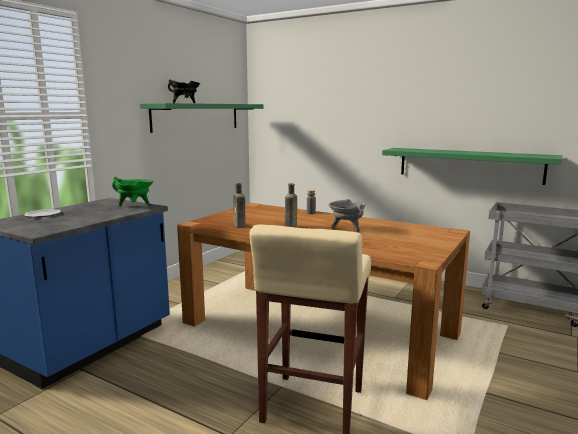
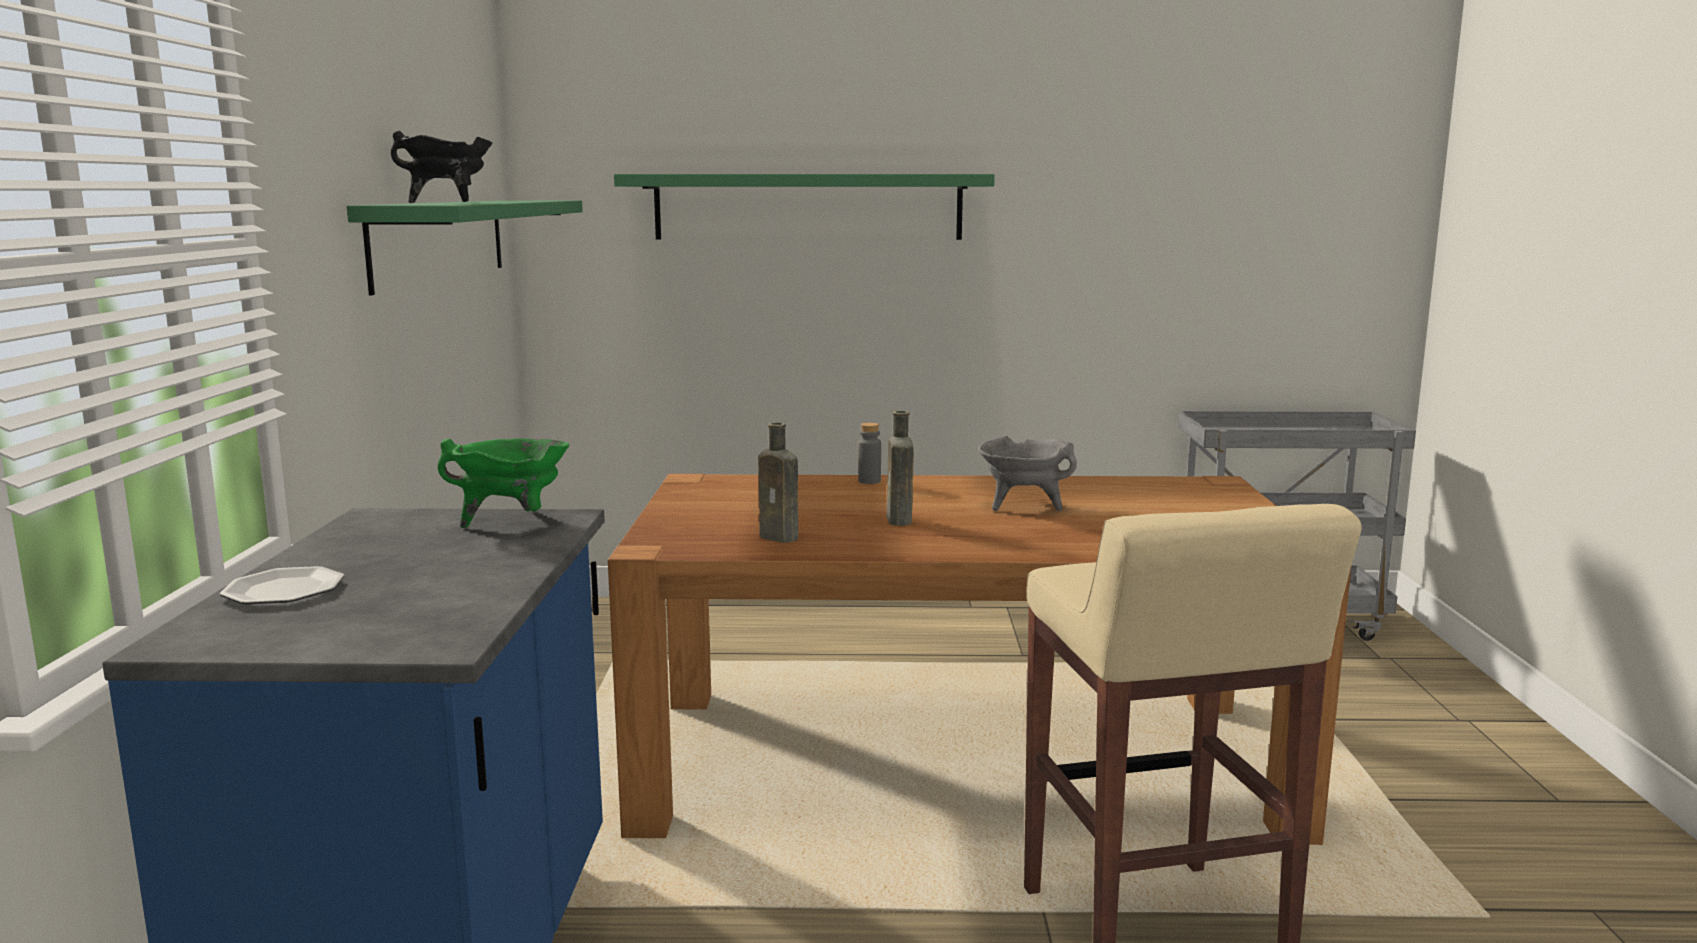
camera: 30 degrees left, 0 degrees up
green shelf [382,148,562,185] -> green shelf moved to [614,174,995,240]

